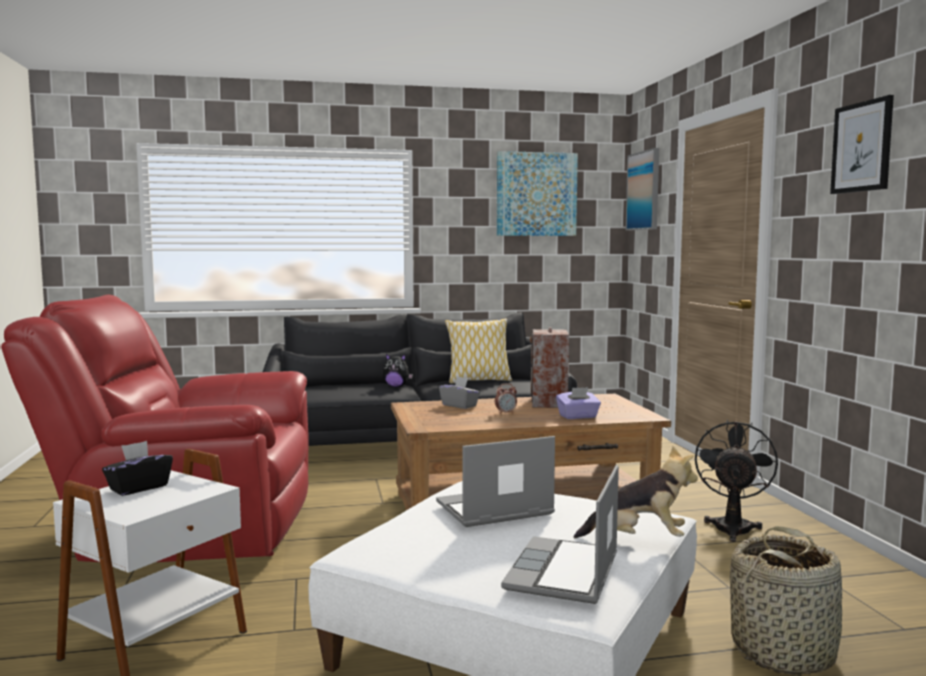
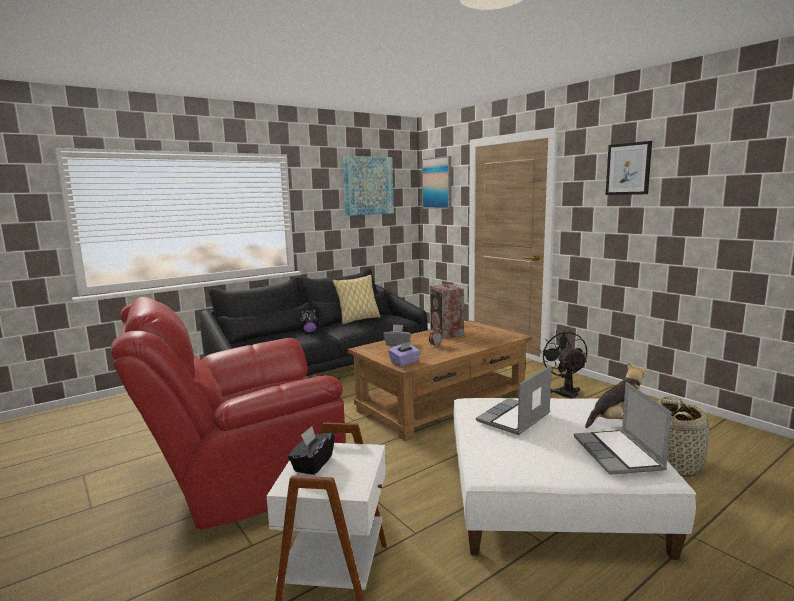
camera: 25 degrees left, 5 degrees up
purple tissue box [556,387,601,419] -> purple tissue box moved to [388,341,420,367]

